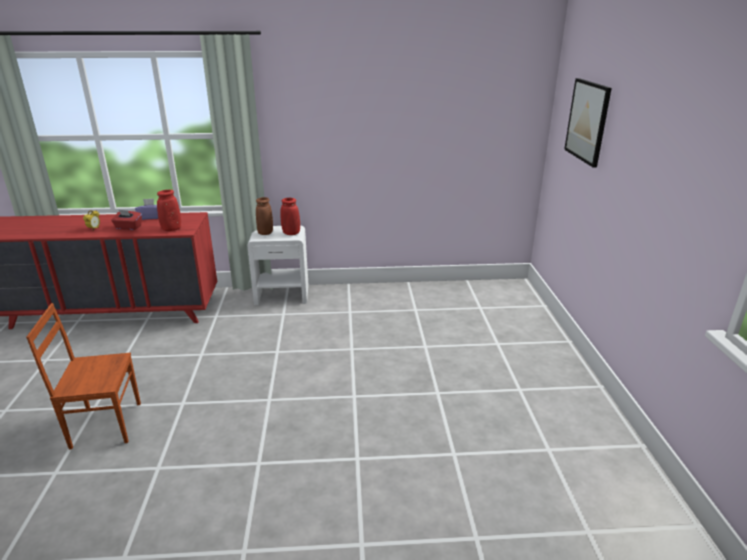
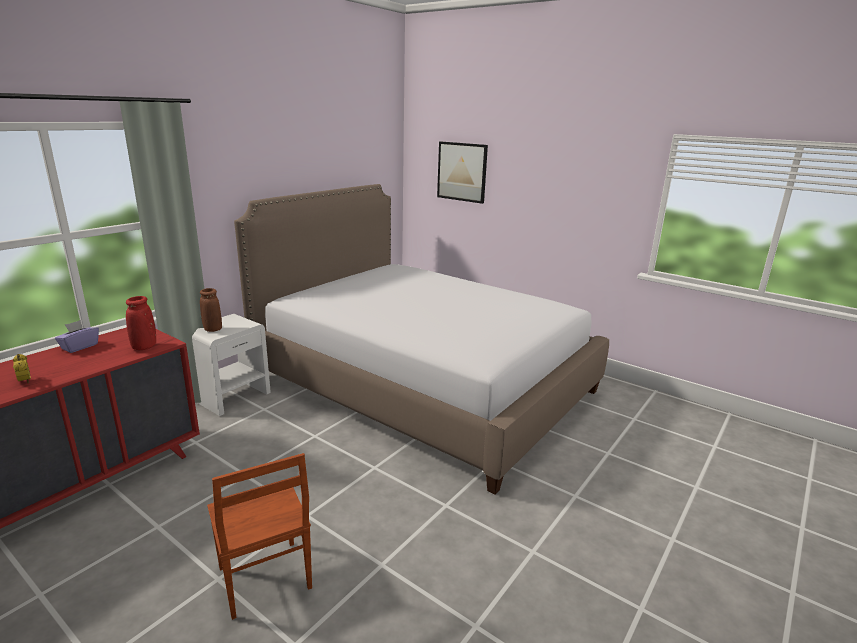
camera: 50 degrees left, 5 degrees down
brown chair [26,303,141,450] -> brown chair turned 60 degrees counterclockwise [207,453,312,620]
red tissue box [111,210,142,230] -> none
red vase [280,198,300,235] -> none
none -> bed [234,184,609,495]

